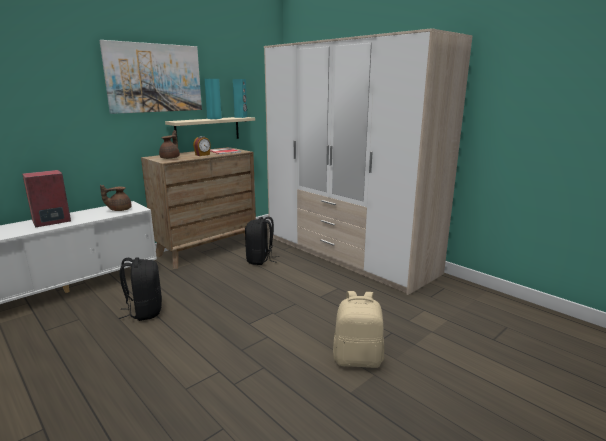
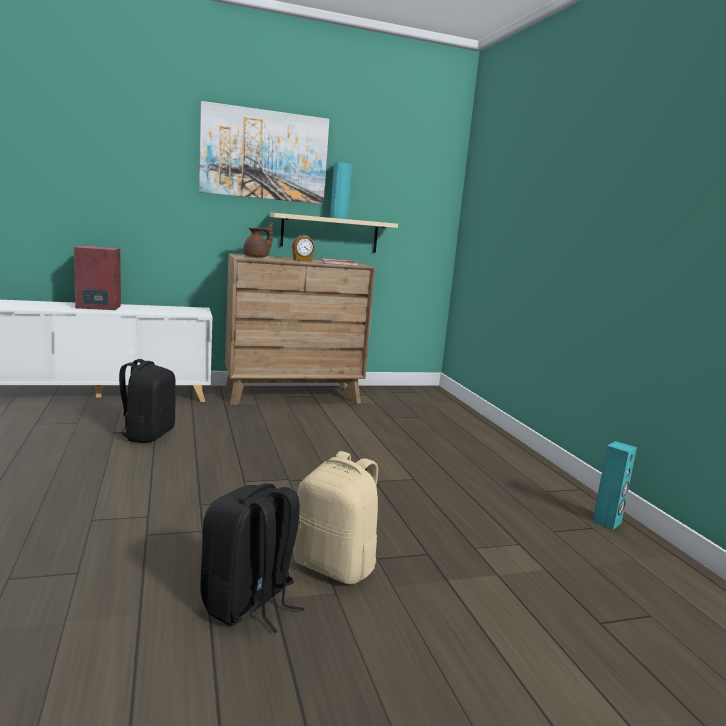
camera: 25 degrees right, 5 degrees down
brown teapot [100,185,132,211] -> none
turquoise speaker [233,79,247,118] -> turquoise speaker moved to [593,441,637,530]
black backpack [245,217,279,265] -> black backpack moved to [200,483,305,633]
wardrobe [264,28,473,295] -> none

